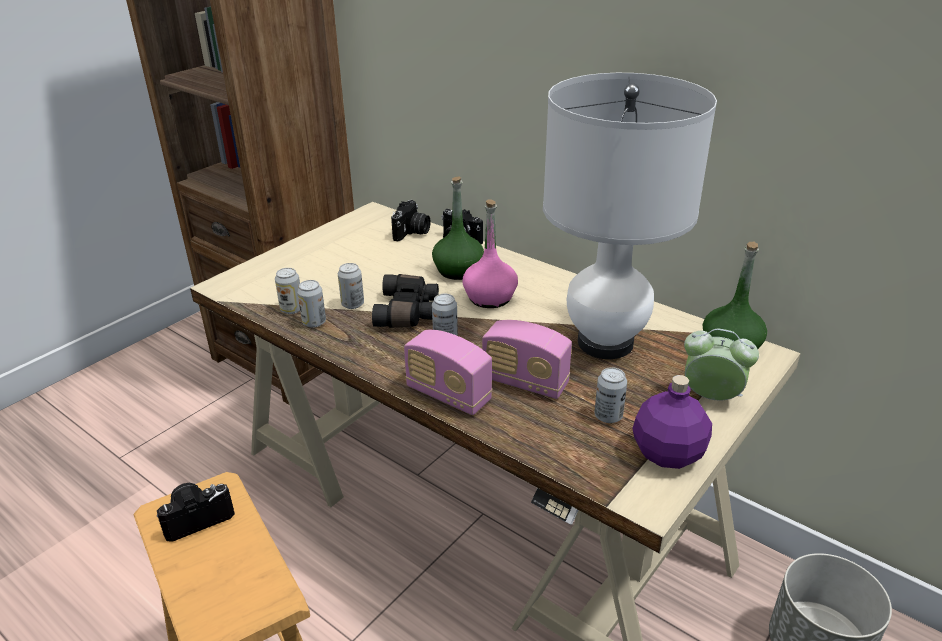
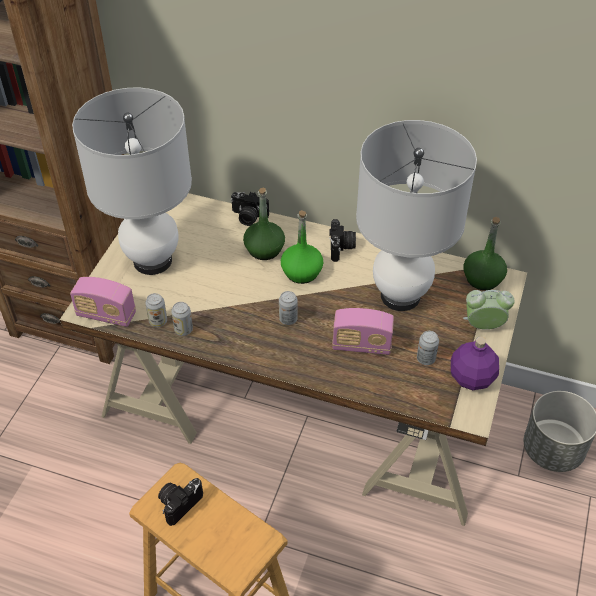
camera: 20 degrees left, 15 degrees up
can [338,263,364,309] -> none
black binoculars [372,274,439,328] -> none
camera [391,200,431,241] -> camera moved to [329,219,356,262]
radio [404,330,493,415] -> radio moved to [70,277,136,327]
pink bottle [463,200,518,308] -> green bottle [281,210,323,284]
none -> white table lamp [72,88,192,275]

